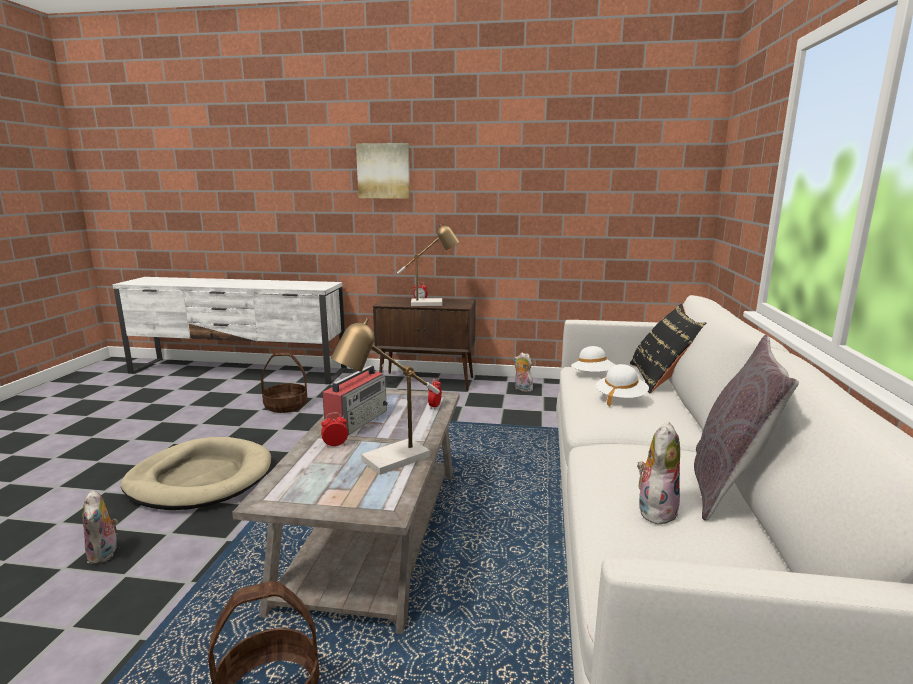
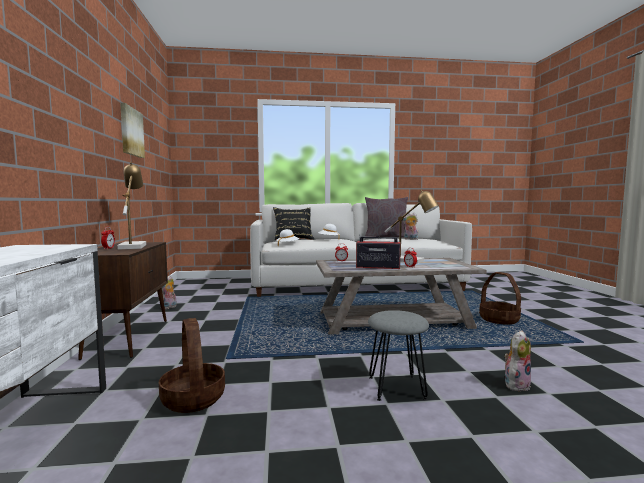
camera: 105 degrees left, 10 degrees down
beige dog bed [121,437,271,510] -> grey stool [368,310,429,401]
picture [356,143,410,199] -> picture moved to [120,103,145,158]

